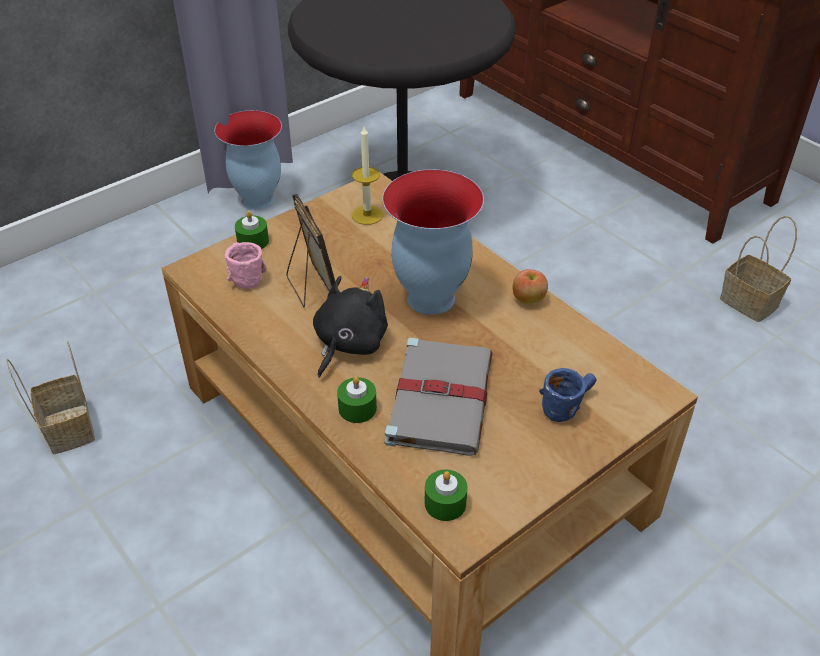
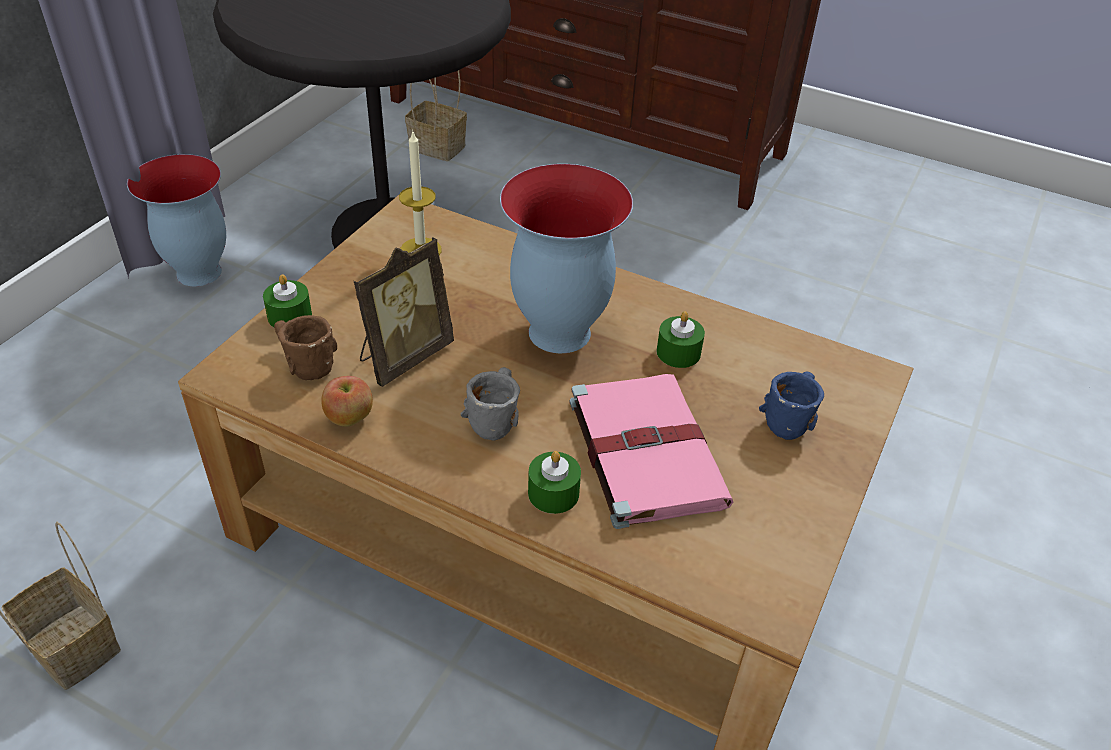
camera: 25 degrees left, 0 degrees up
pink mug [225,242,266,289] -> brown mug [274,315,337,380]
picture frame [286,194,335,307] -> picture frame turned 90 degrees clockwise [354,237,454,387]
black plush toy [313,276,388,378] -> grey mug [460,367,520,441]
grey book [385,338,493,456] -> pink book [569,374,733,529]
green candle [425,470,468,521] -> green candle moved to [657,311,705,368]
apple [513,269,548,305] -> apple moved to [321,376,373,427]
basket [720,216,797,322] -> basket moved to [405,70,467,161]

